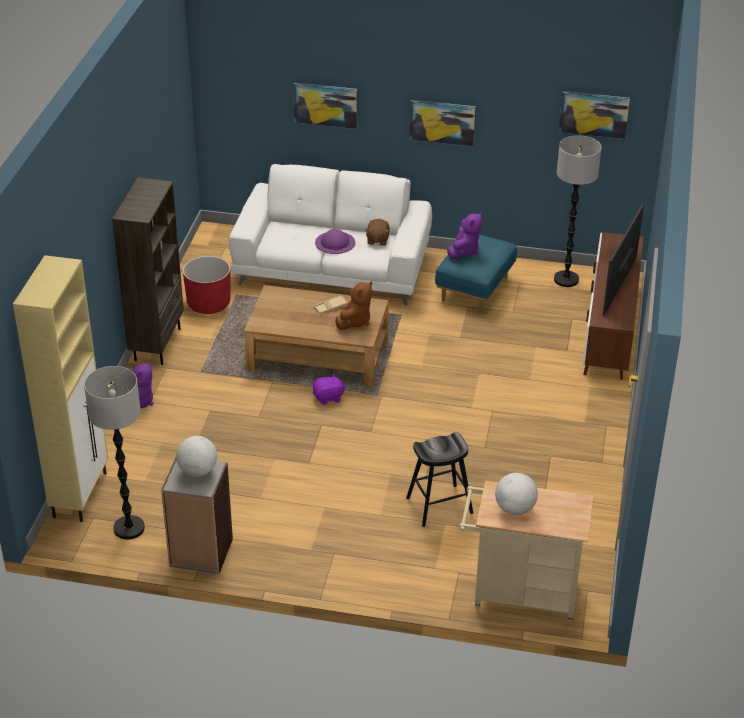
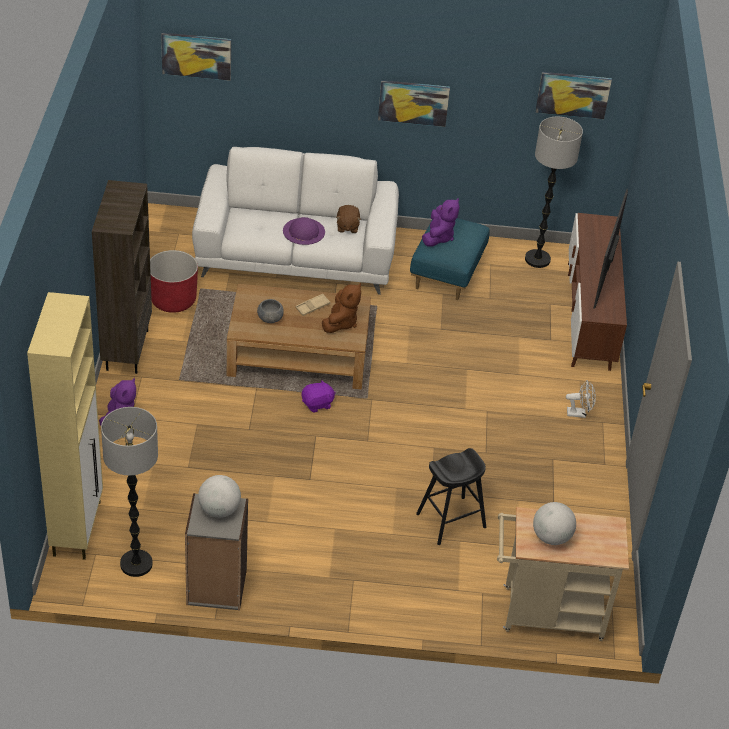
camera: 10 degrees left, 5 degrees up
picture [293,83,358,129] -> picture moved to [161,33,231,81]
none -> grey bowl [257,299,284,323]
none -> white fan [566,380,596,418]

